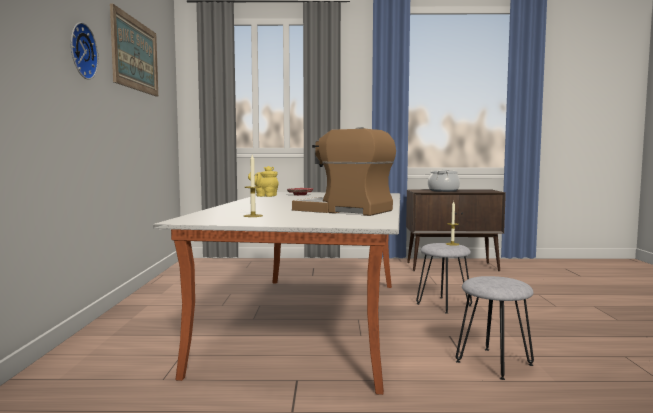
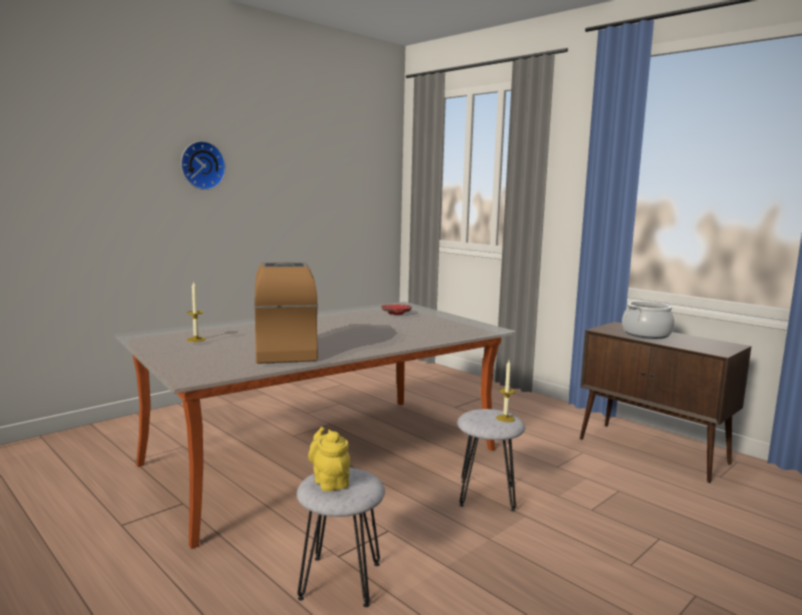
camera: 45 degrees right, 5 degrees up
picture [110,4,158,96] -> none
yellow teapot [248,166,279,197] -> yellow teapot moved to [308,427,350,491]

